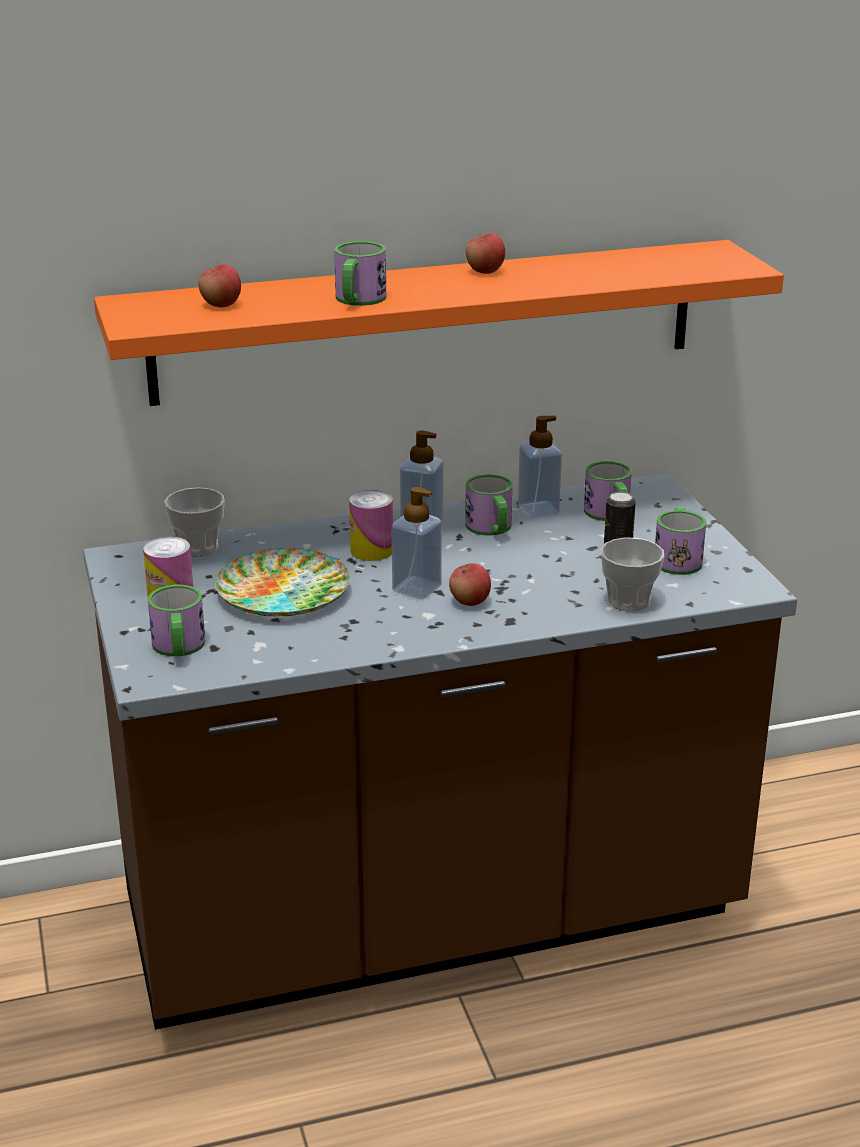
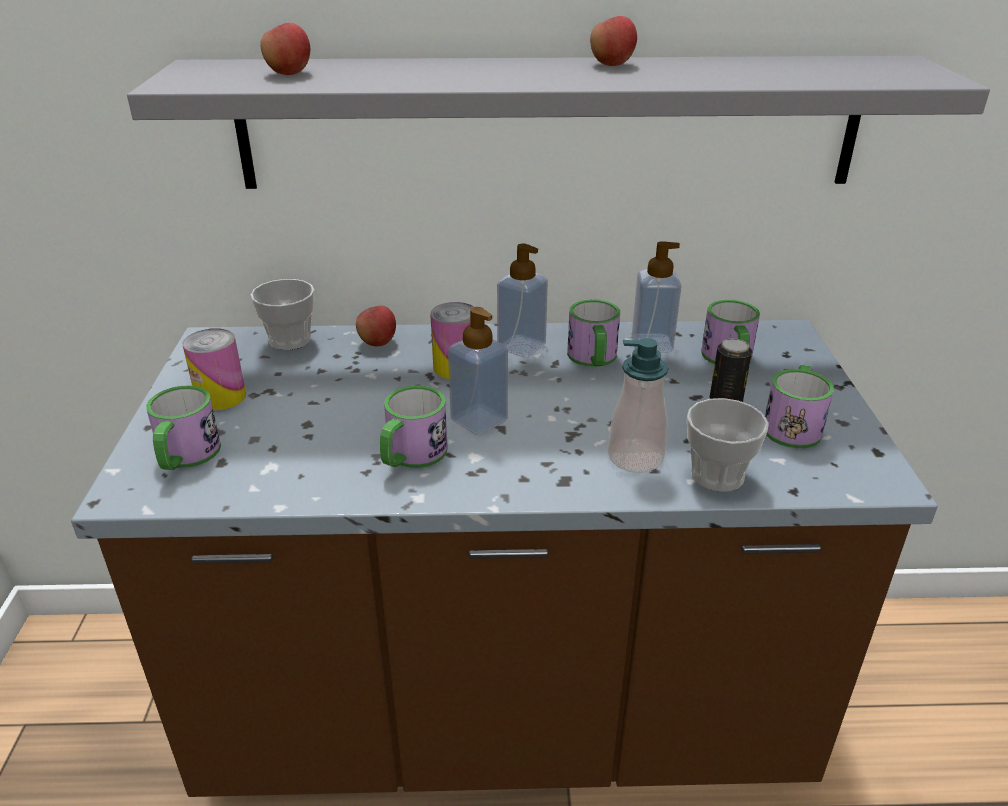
camera: 15 degrees right, 5 degrees up
orange shelf [94,240,784,406] -> grey shelf [127,56,990,189]
plate [215,548,350,617] -> none
mug [334,241,386,306] -> mug moved to [380,386,448,468]
apple [449,563,491,606] -> apple moved to [356,306,396,347]
none -> soap dispenser [608,338,668,473]

